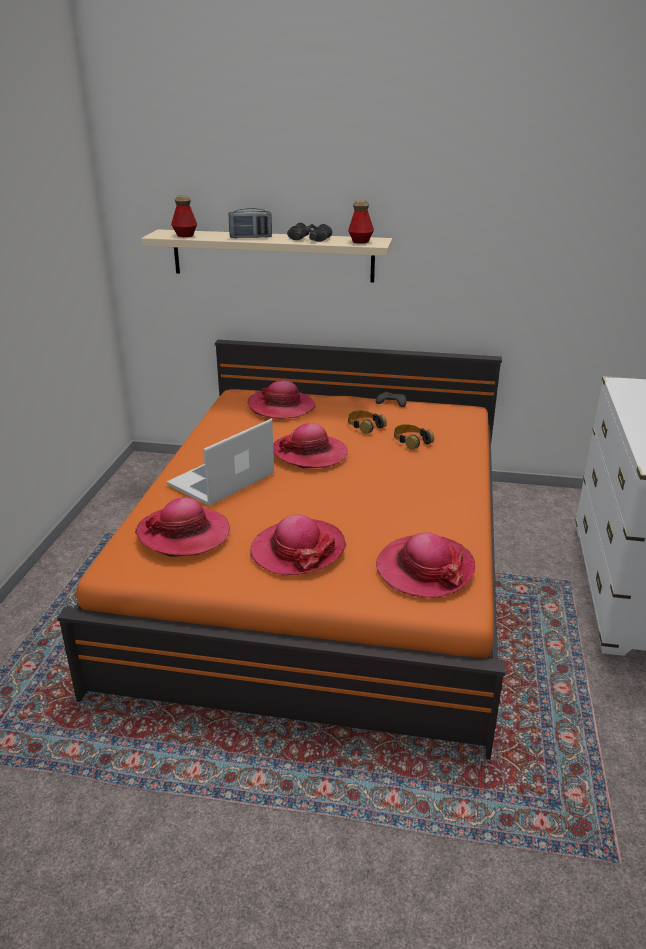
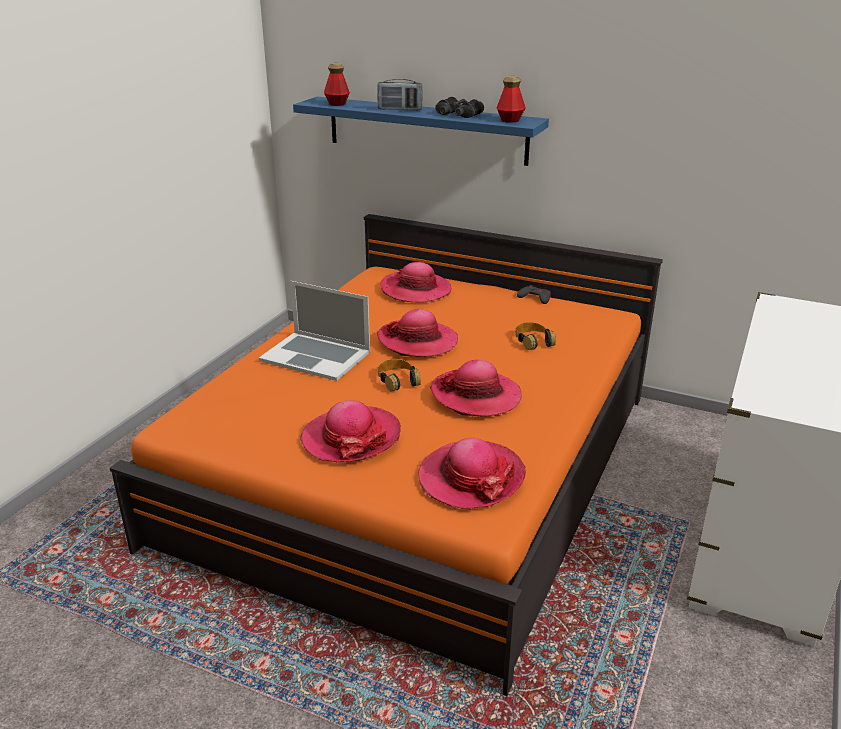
camera: 15 degrees right, 0 degrees up
hat [135,497,230,557] -> hat moved to [430,360,522,417]
beige shelf [141,229,392,283] -> blue shelf [293,97,549,166]
laptop [167,419,274,506] -> laptop turned 120 degrees counterclockwise [259,281,370,381]
headphones [348,410,387,434] -> headphones moved to [378,359,421,391]

